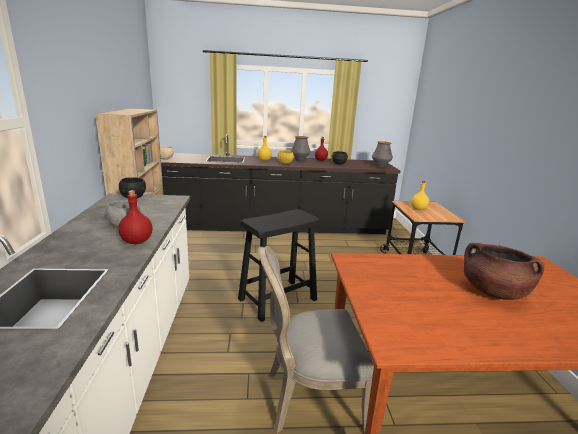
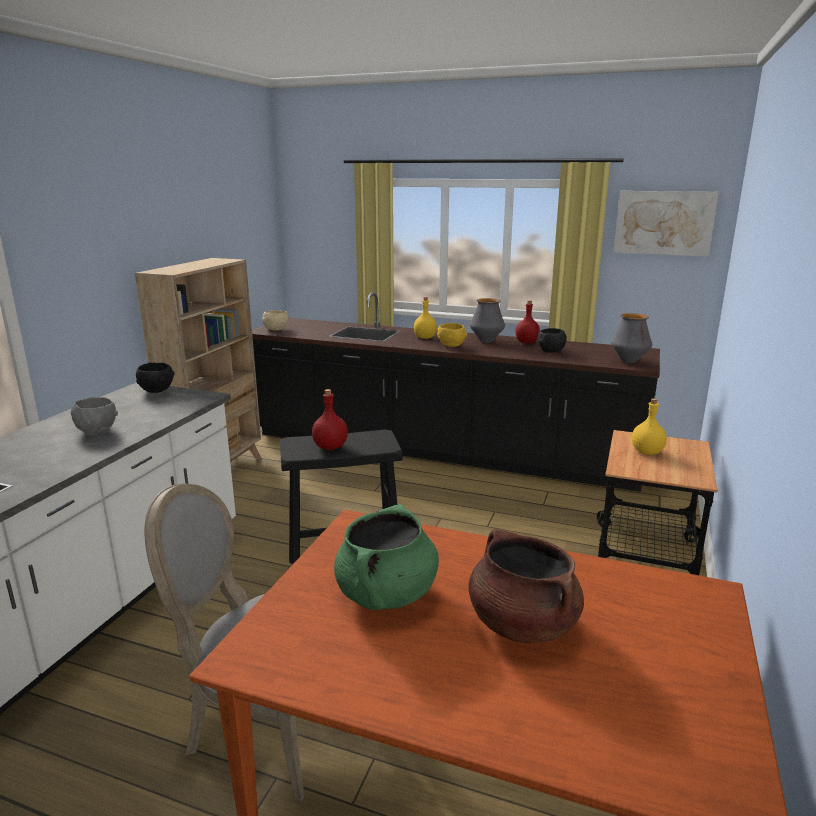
camera: 25 degrees right, 0 degrees up
red bottle [118,190,152,244] -> red bottle moved to [312,389,348,450]
none -> green cooking pot [334,504,439,610]
none -> picture [613,191,719,256]

